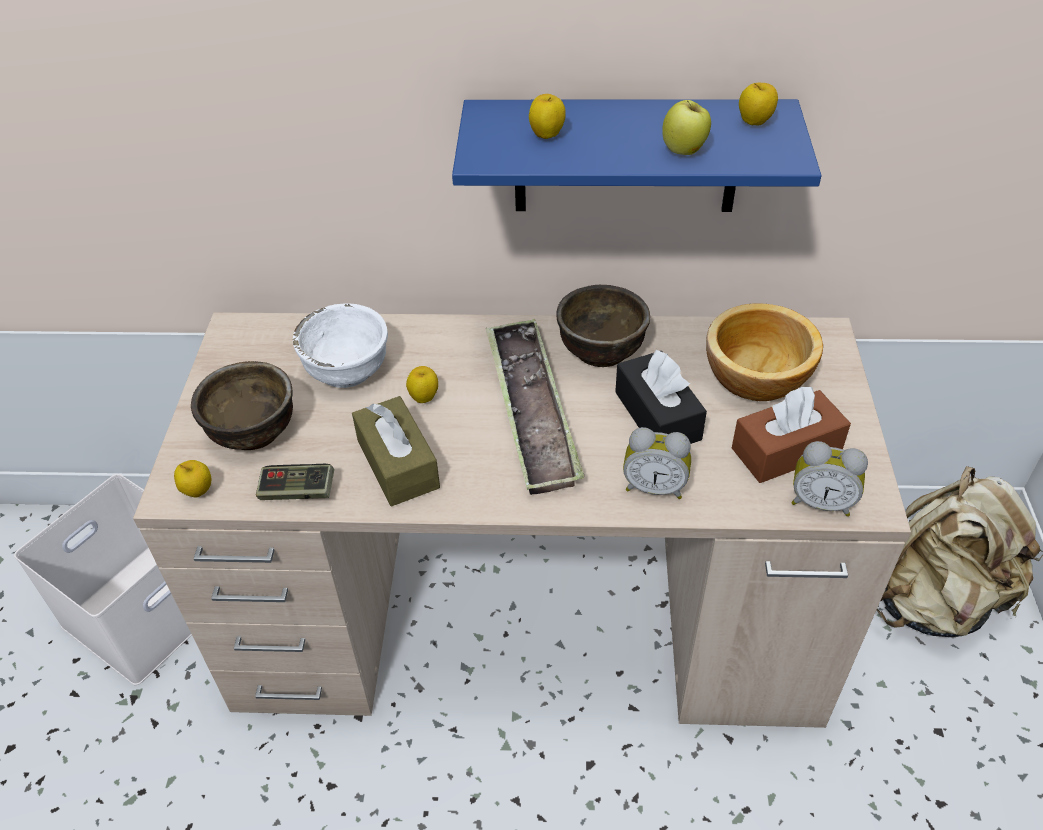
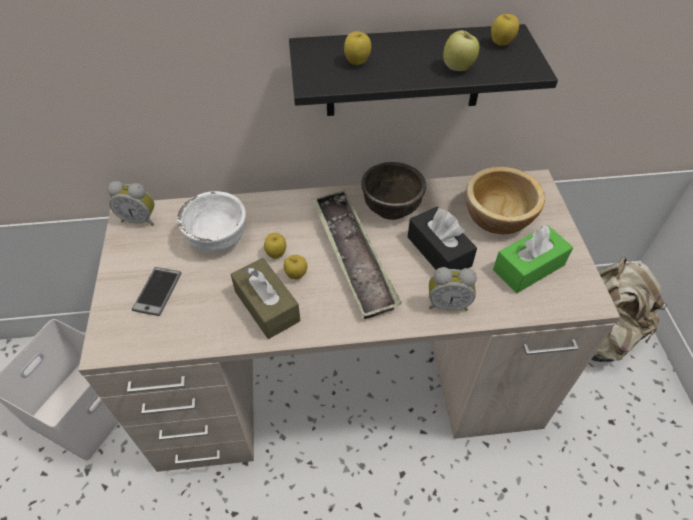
camera: 10 degrees left, 5 degrees up
apple [174,460,212,497] -> apple moved to [284,255,307,279]
brown bowl [191,361,293,450] -> phone [132,267,181,316]
game controller [256,464,334,500] -> none
blue shelf [452,99,821,212] -> black shelf [289,24,558,116]
brown tissue box [732,386,851,483] -> green tissue box [493,225,573,293]
alarm clock [792,441,868,517] -> alarm clock moved to [108,181,155,226]

